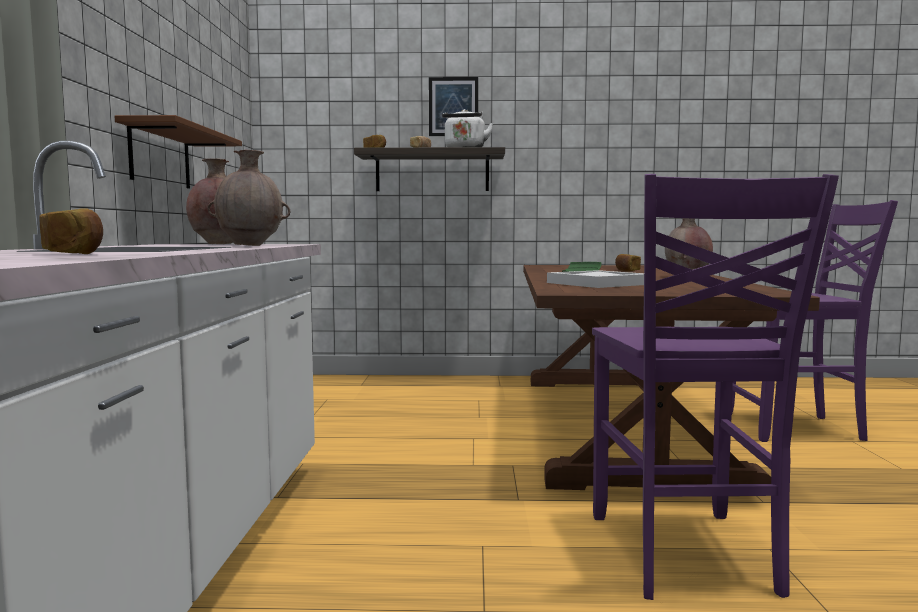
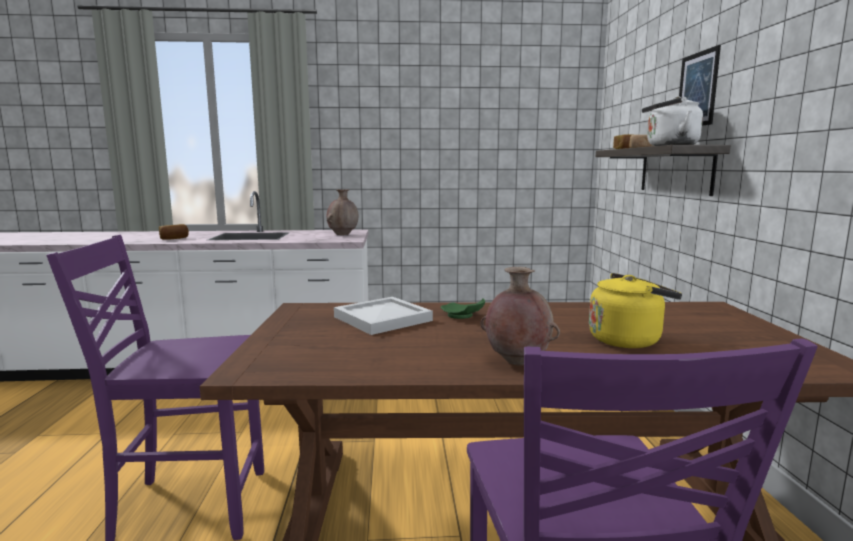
camera: 85 degrees right, 5 degrees up
brown shelf [115,115,242,189] -> none
brown vase [207,150,290,246] -> none
bread [615,254,641,271] -> yellow kettle [589,273,682,348]

